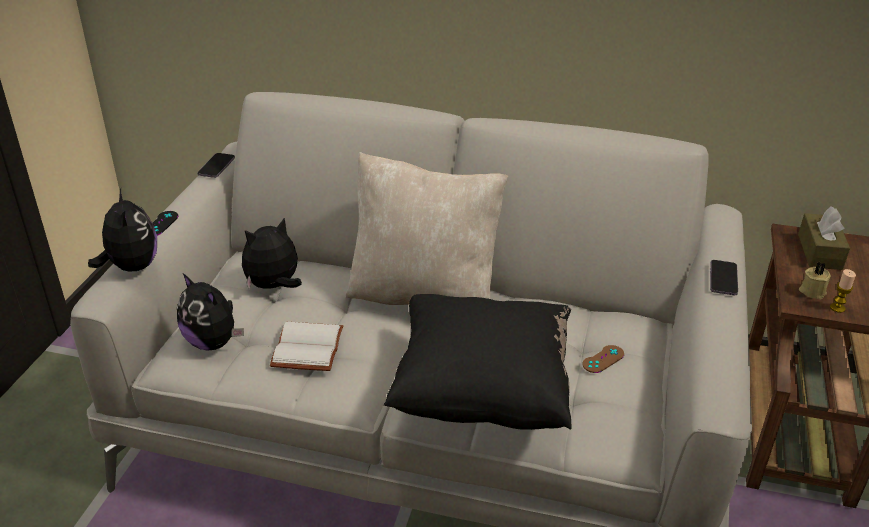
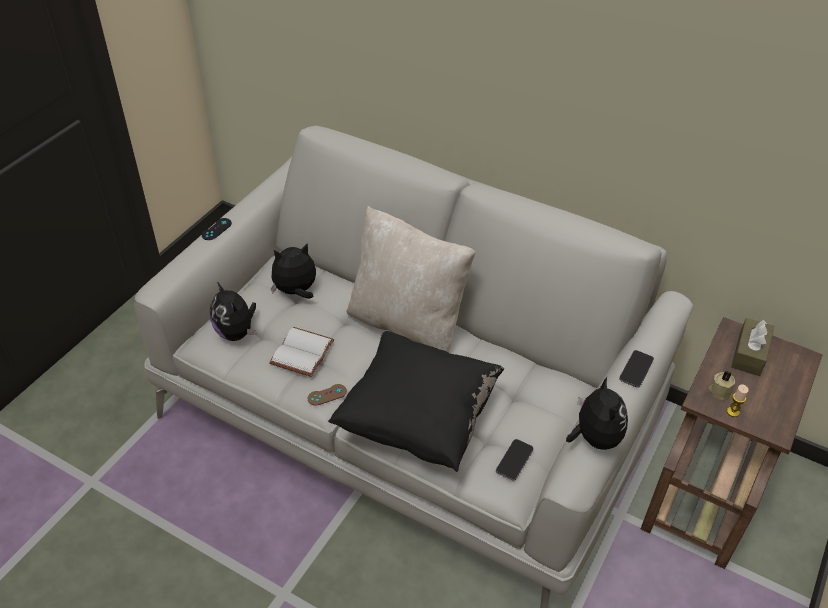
camera: 15 degrees right, 10 degrees up
plush toy [88,189,157,272] -> plush toy moved to [566,377,628,450]
phone [197,153,235,178] -> phone moved to [496,439,534,481]
brown game controller [582,345,624,373] -> brown game controller moved to [308,384,347,406]

